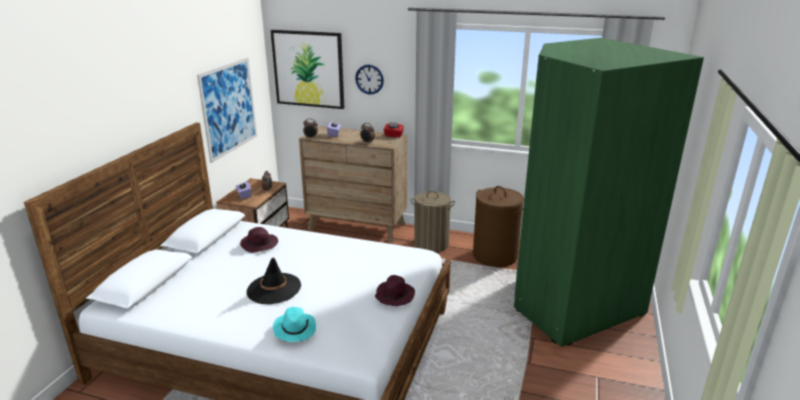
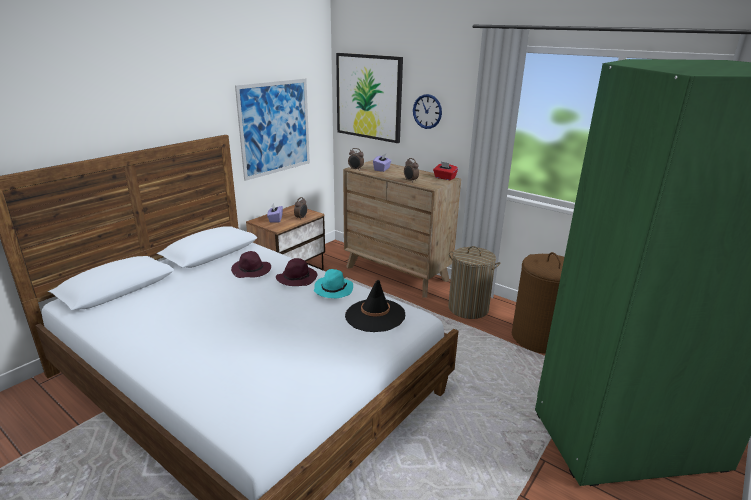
camera: 20 degrees right, 0 degrees up
black hat [246,258,301,304] -> black hat moved to [345,280,405,332]
turquoise hat [273,307,316,342] -> turquoise hat moved to [314,269,353,298]
purple hat [375,275,415,306] -> purple hat moved to [276,258,317,286]

